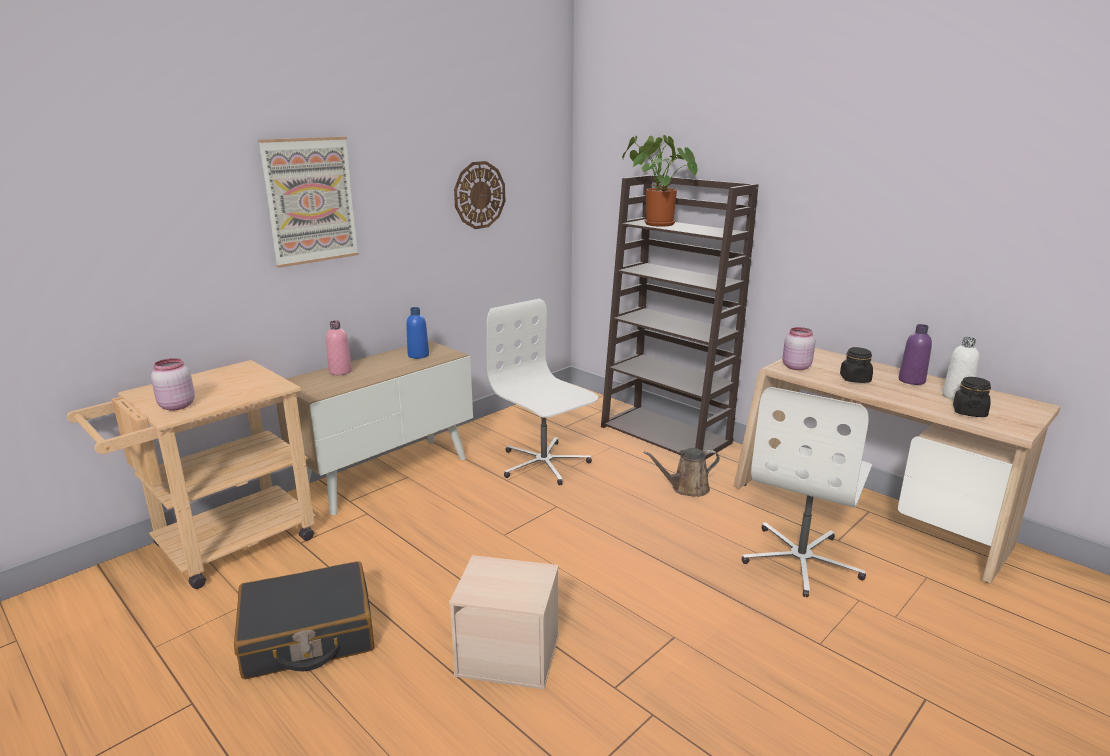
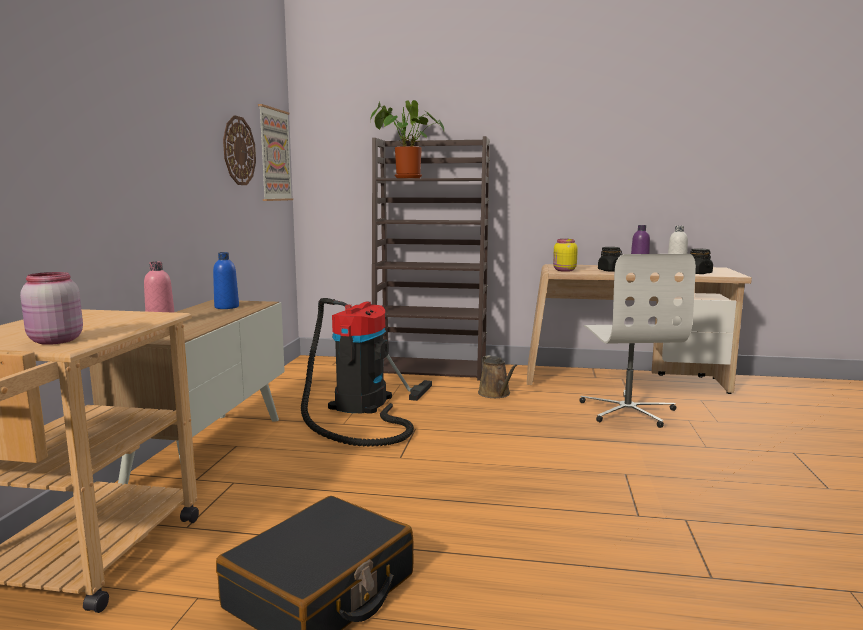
camera: 35 degrees left, 10 degrees down
picture [258,137,359,268] -> picture moved to [258,104,293,201]
beige storage box [449,555,559,690] -> none
white office chair [487,299,598,485] -> vacuum cleaner [301,298,432,447]
brown watering can [644,448,720,497] -> brown watering can turned 60 degrees counterclockwise [478,355,517,398]
pink jar [782,327,815,370] -> yellow jar [553,239,578,272]

